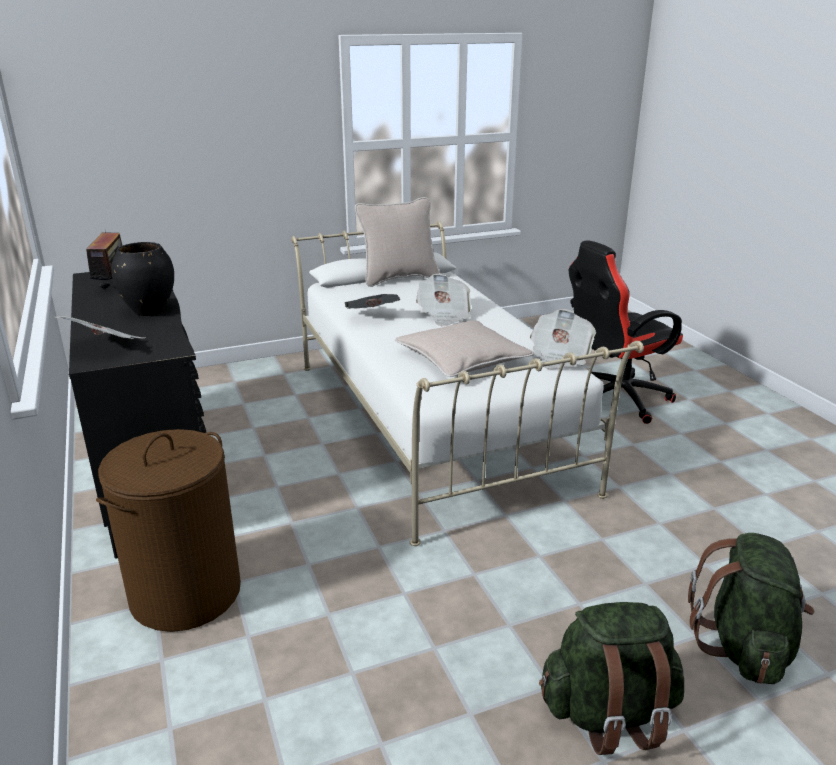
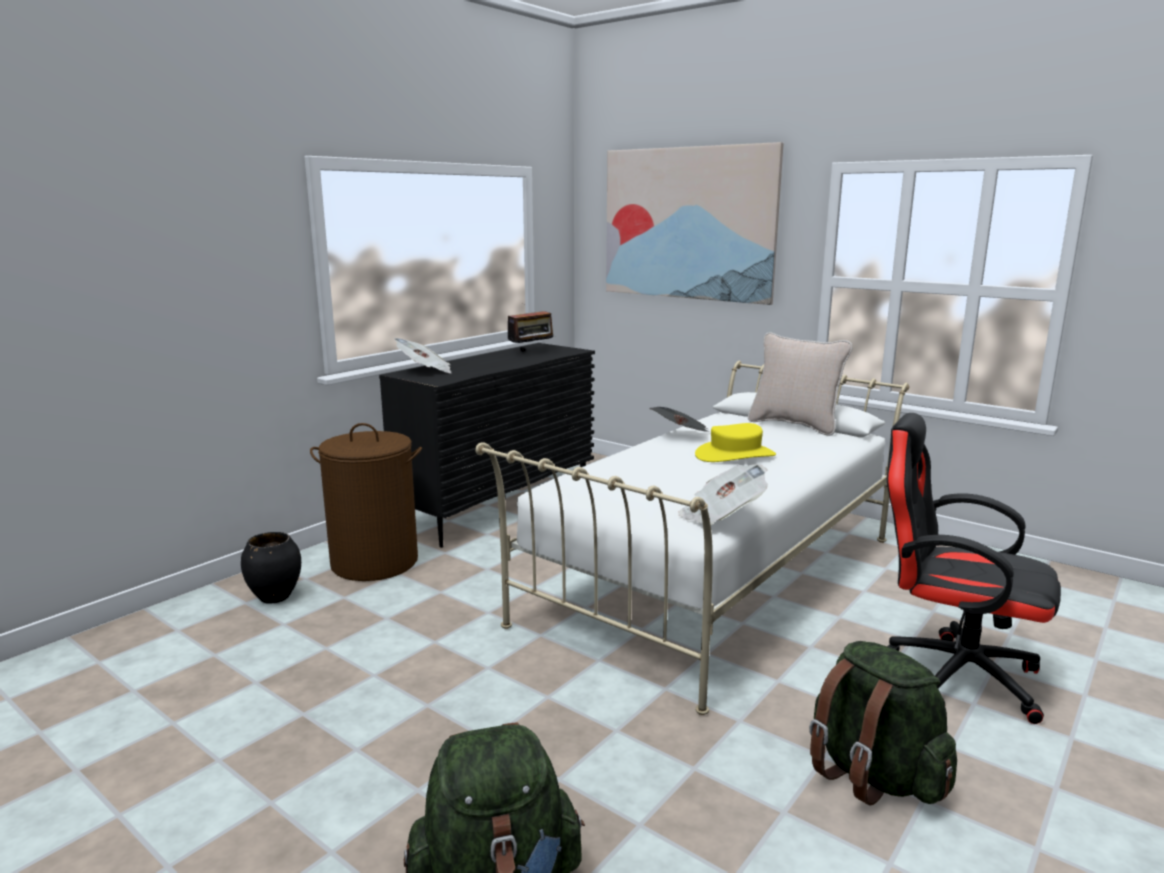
camera: 60 degrees right, 10 degrees down
black vase [111,242,174,316] -> black vase moved to [241,532,301,604]
beige pillow [395,320,534,377] -> none
newspaper [416,274,471,326] -> yellow hat [695,423,776,462]
green backpack [539,602,684,755] -> green backpack moved to [809,641,957,806]
none -> picture [606,142,784,305]

